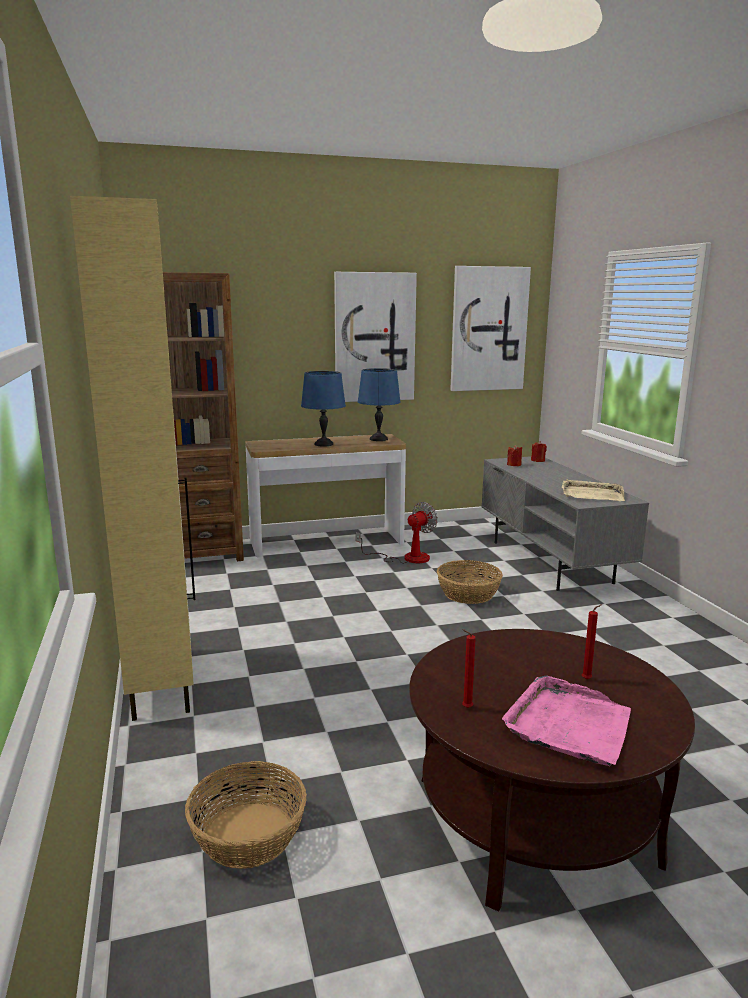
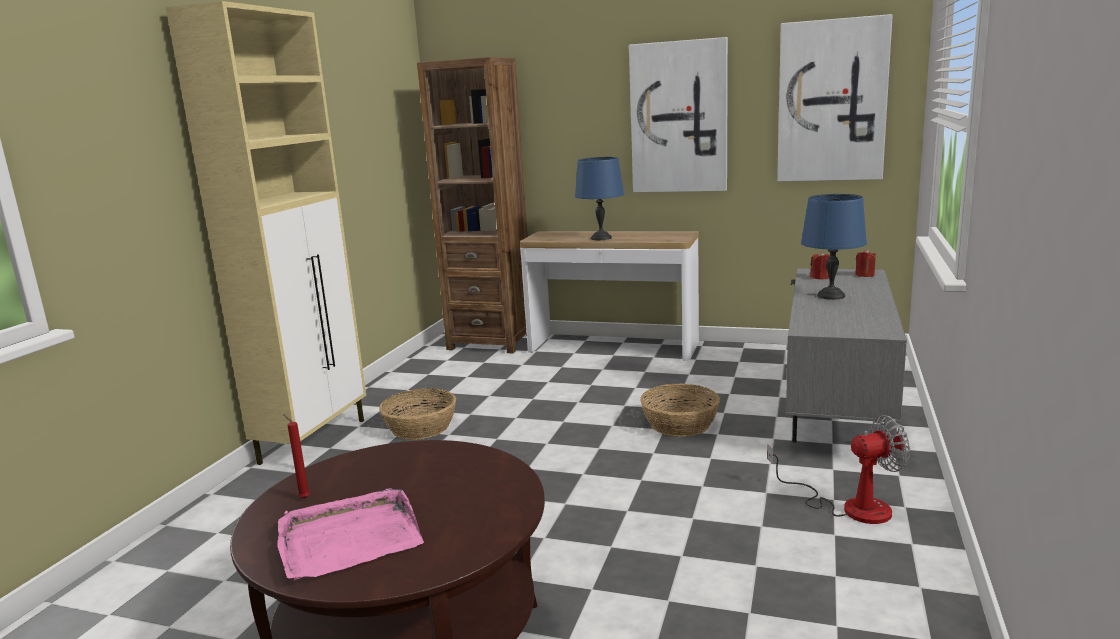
camera: 35 degrees right, 0 degrees up
basket [185,761,307,869] -> basket moved to [379,388,456,440]
fan [356,502,438,563] -> fan moved to [767,415,910,524]
blue table lamp [358,368,401,441] -> blue table lamp moved to [801,194,867,300]
beige tray [562,479,625,501] -> none
red candle [582,604,602,680] -> none

